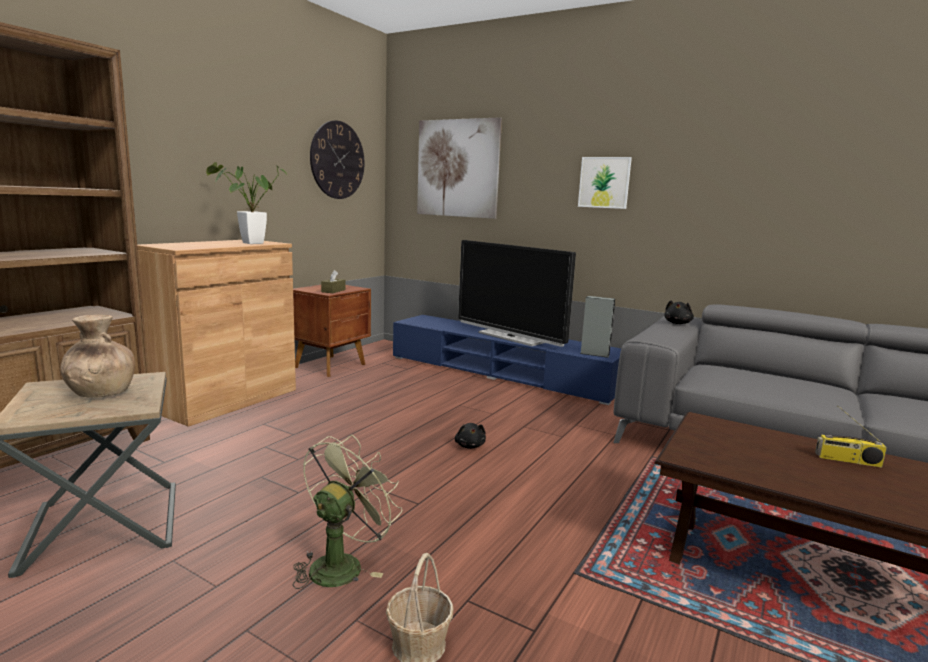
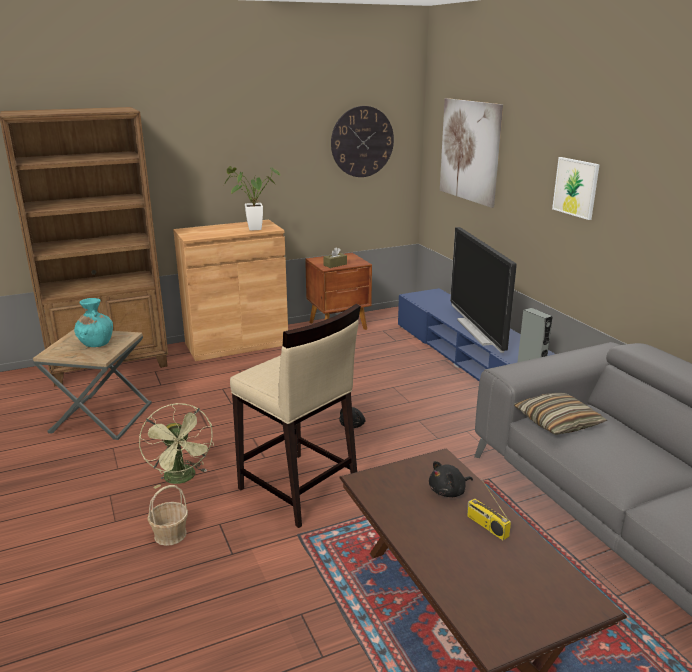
camera: 35 degrees right, 10 degrees up
brown vase [61,315,135,398] -> turquoise vase [74,298,113,347]
green fan [293,435,402,589] -> green fan turned 90 degrees clockwise [139,403,214,489]
black plush toy [664,300,694,324] -> black plush toy moved to [429,461,473,497]
none -> beige stool [230,304,361,528]
none -> pillow [514,393,607,435]

